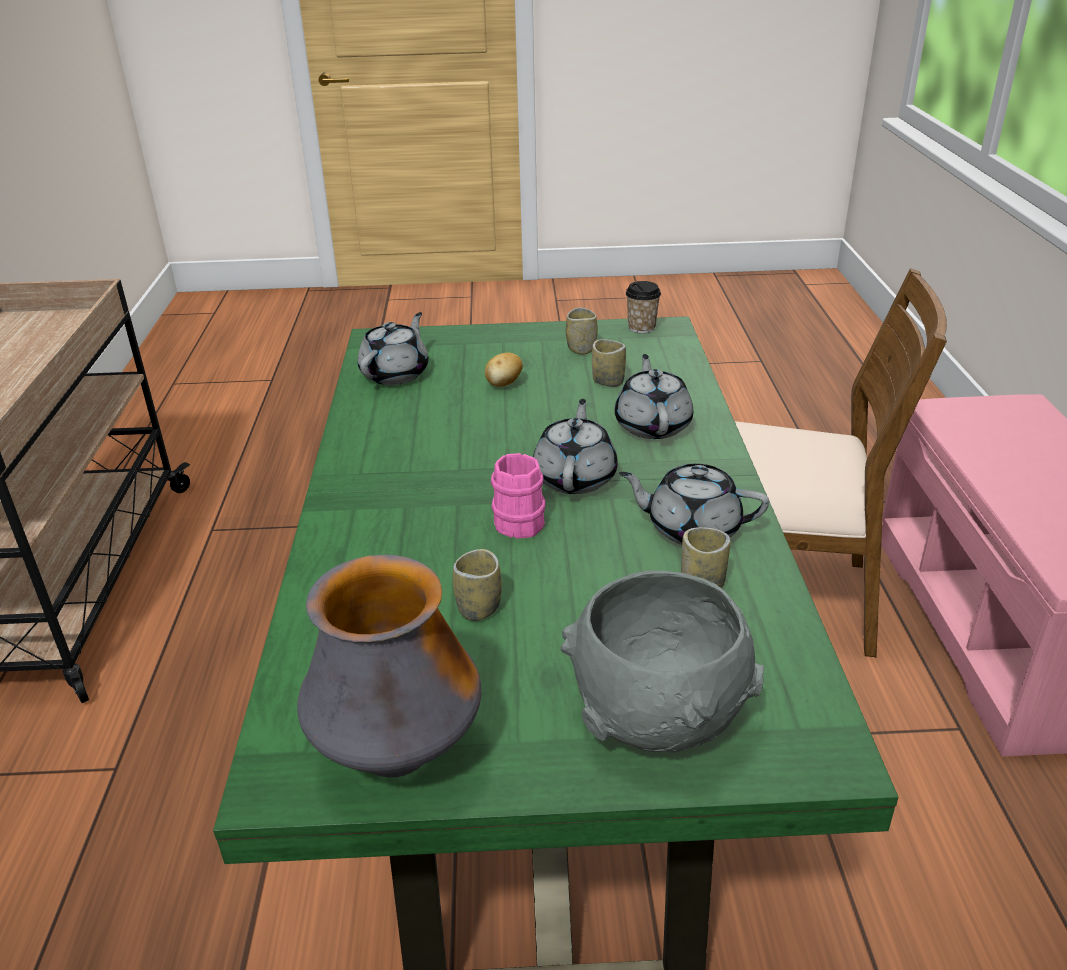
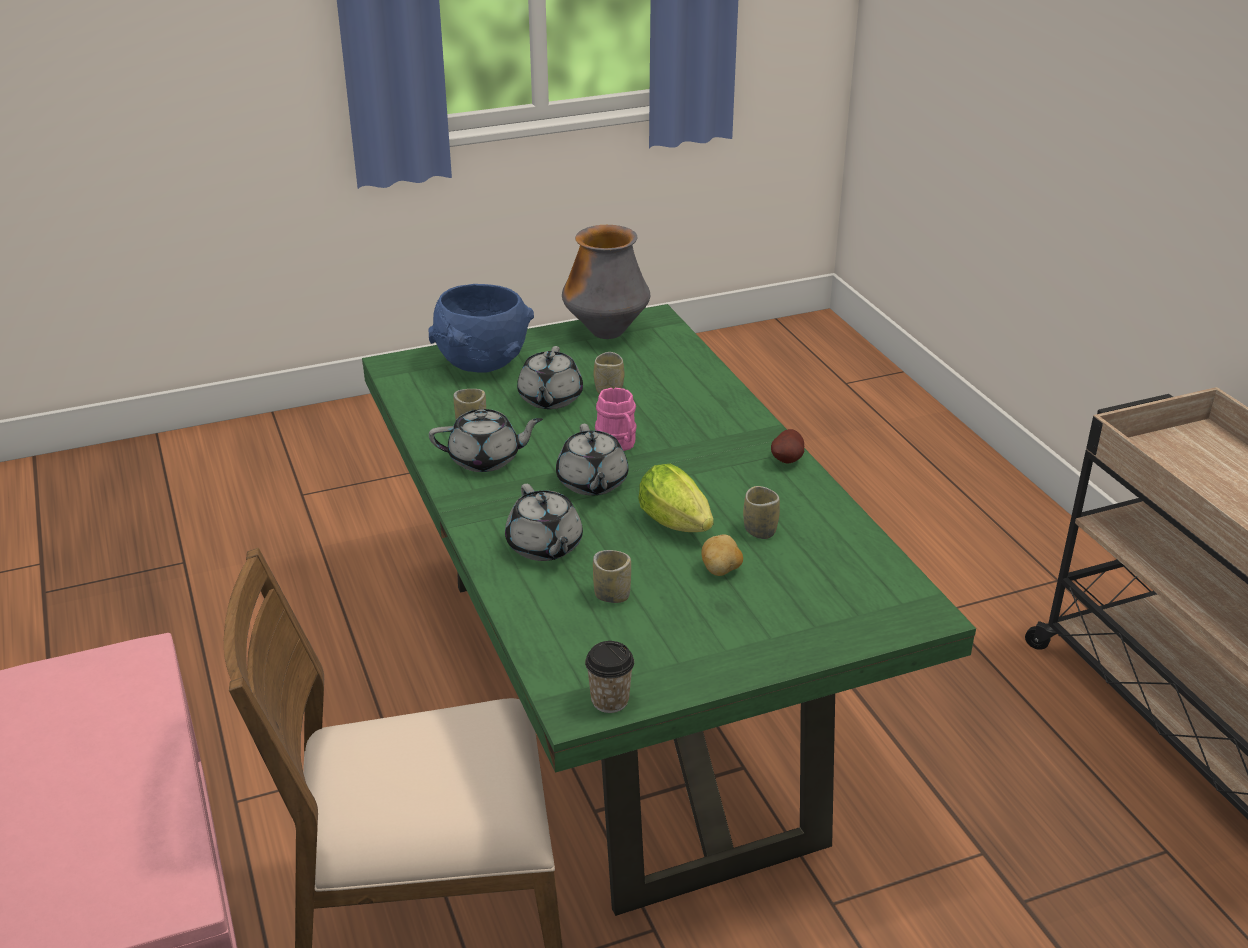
camera: 160 degrees right, 0 degrees up
grey teapot [357,312,428,385] -> grey teapot moved to [517,346,583,409]
grey bowl [560,571,764,752] -> blue bowl [428,284,534,372]
cup [566,308,598,355] -> cup moved to [743,486,780,539]
none -> lettuce [638,464,714,532]
none -> potato [771,429,804,464]

